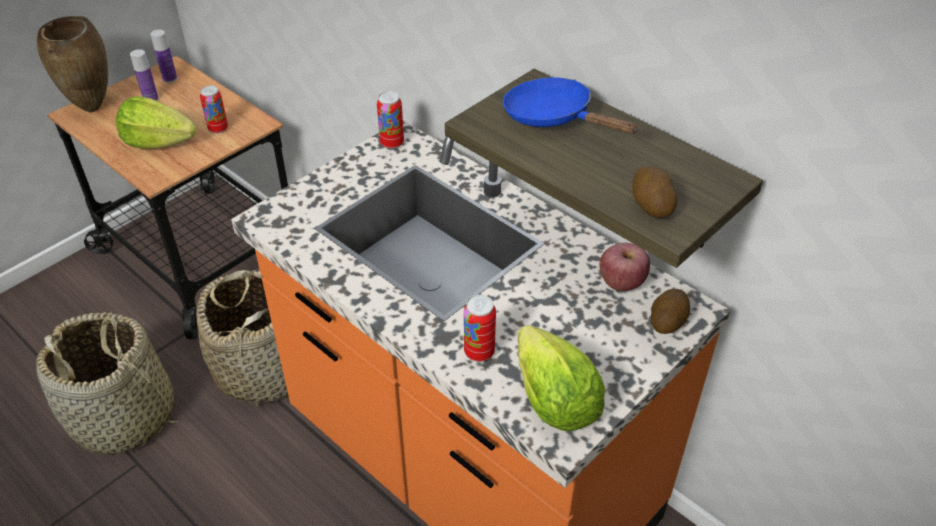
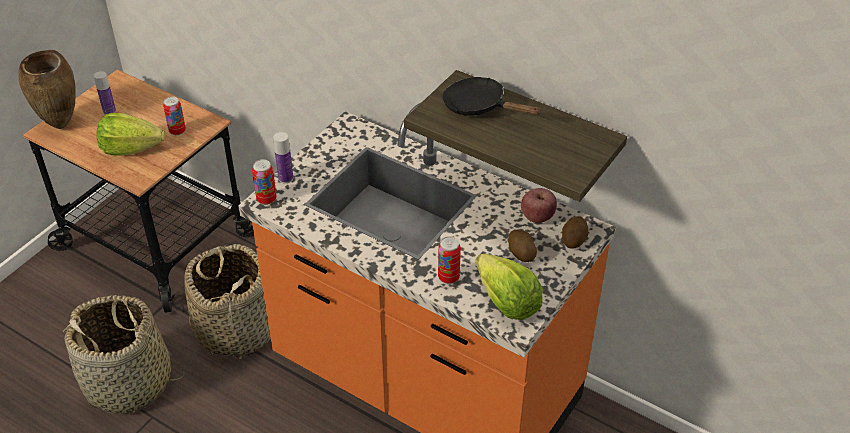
camera: 10 degrees left, 0 degrees up
bottle [150,30,177,83] -> bottle moved to [273,132,293,183]
can [377,91,404,149] -> can moved to [252,159,277,205]
blue frying pan [503,77,639,134] -> black frying pan [442,77,542,116]
potato [633,166,678,218] -> potato moved to [508,230,537,262]

